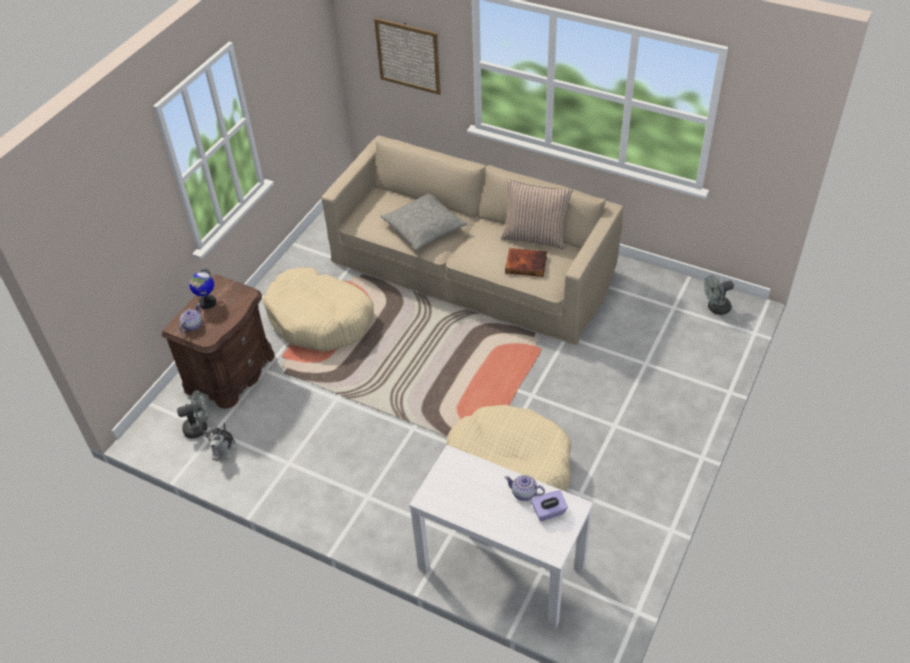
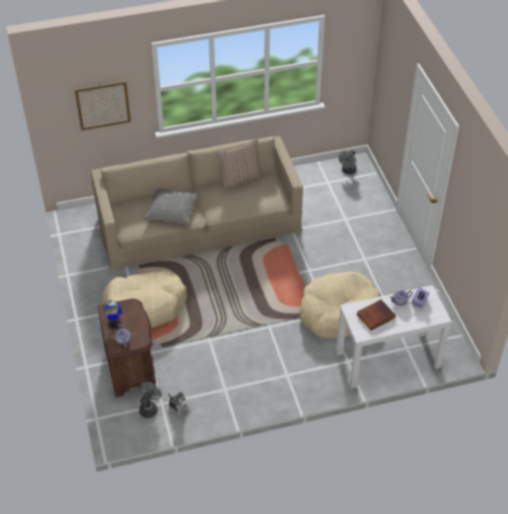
camera: 45 degrees left, 0 degrees up
book [505,248,547,277] -> book moved to [357,300,396,331]

